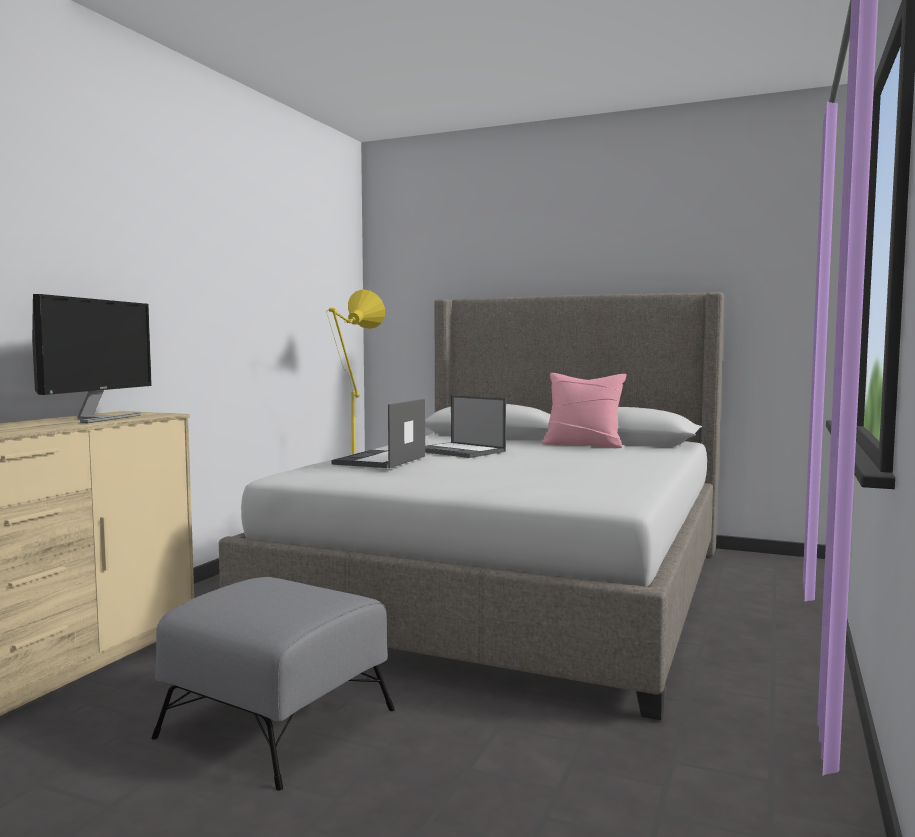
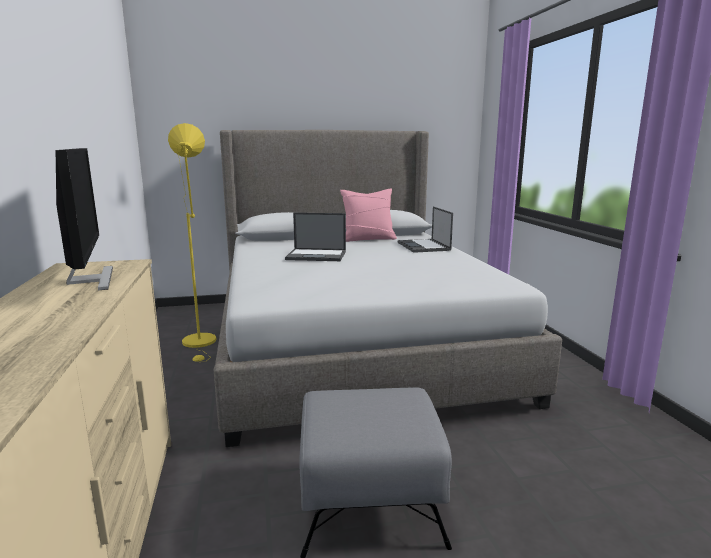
camera: 35 degrees left, 10 degrees up
laptop [332,399,425,468] -> laptop moved to [398,207,453,253]

